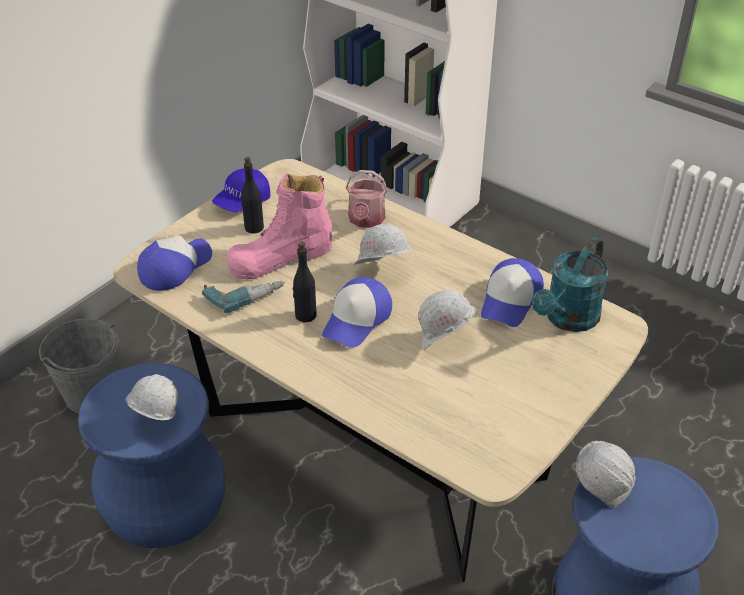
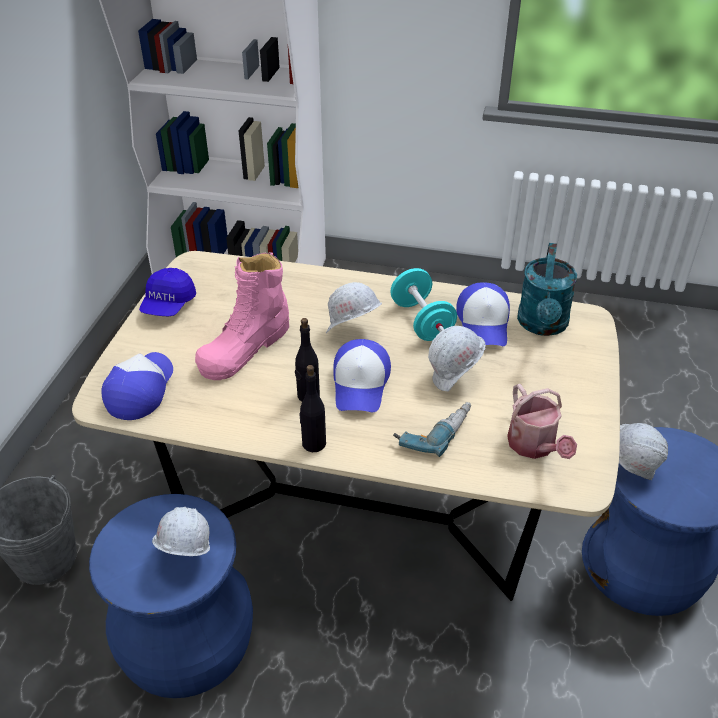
camera: 25 degrees left, 0 degrees up
power drill [202,280,285,313] -> power drill moved to [393,402,471,457]
black bottle [241,157,264,233] -> black bottle moved to [299,365,326,452]
watering can [346,170,388,228] -> watering can moved to [507,384,577,459]
none -> turquoise dumbbell [390,268,457,341]

